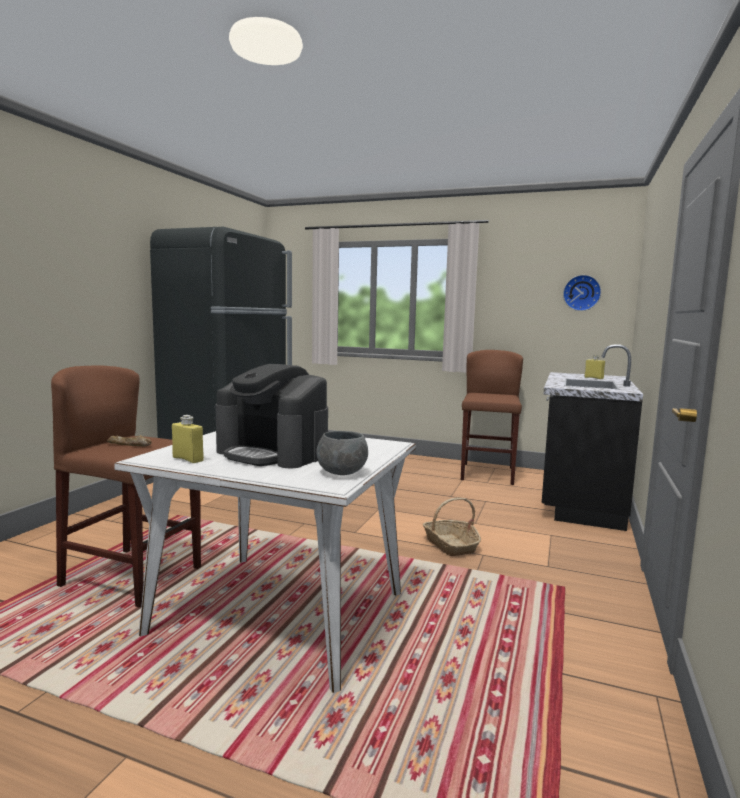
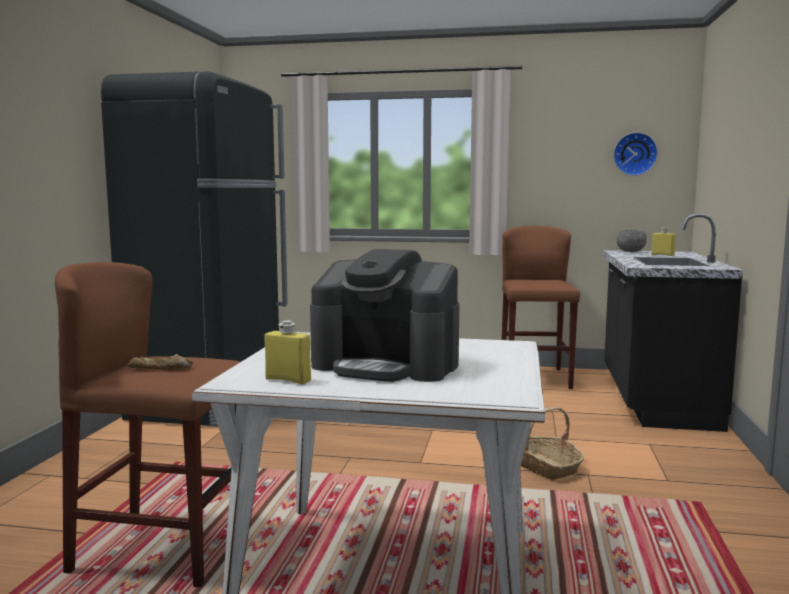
camera: 10 degrees left, 0 degrees up
grey bowl [316,431,368,475] -> grey bowl moved to [617,230,647,252]

